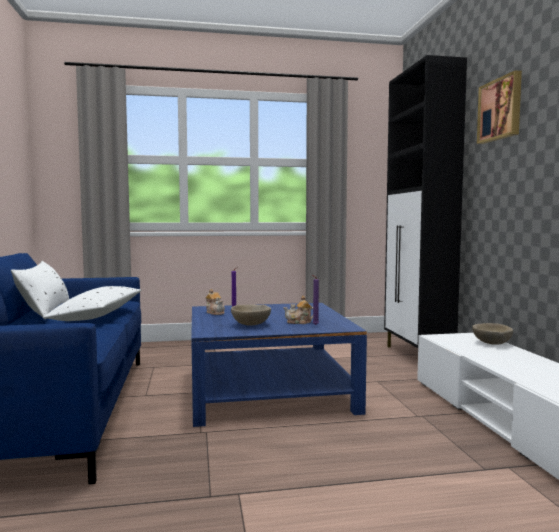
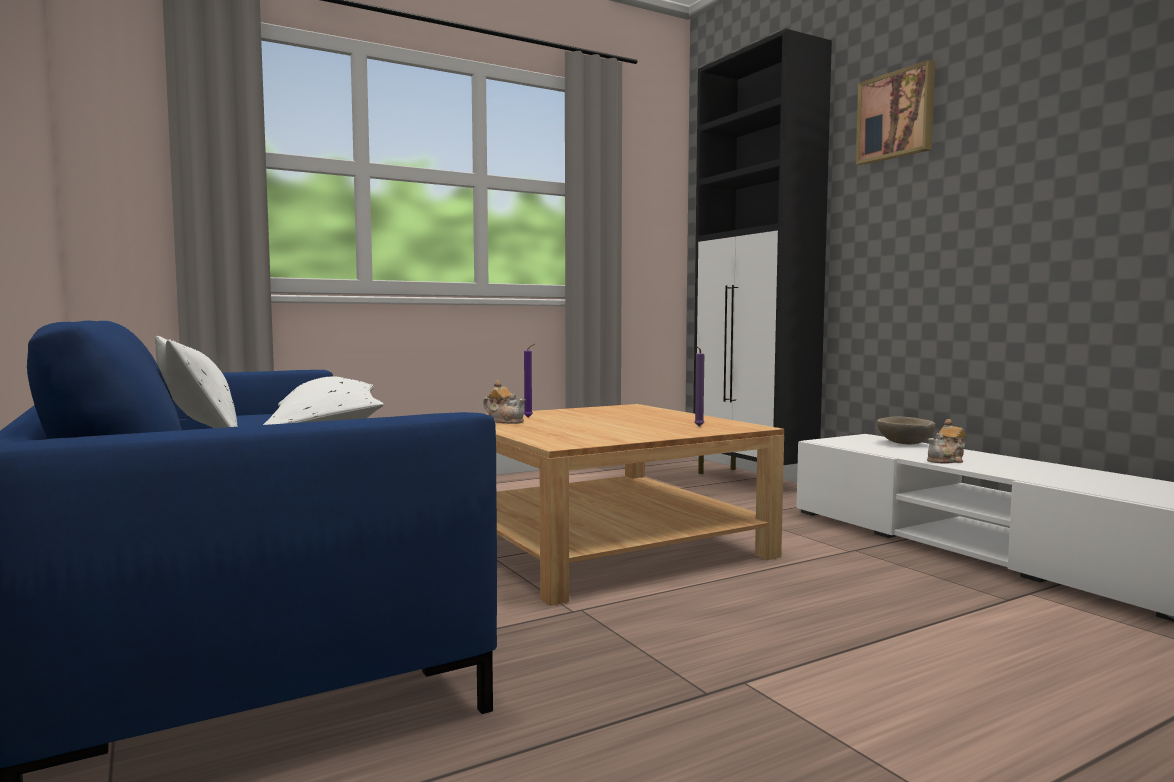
camera: 20 degrees left, 0 degrees up
blue coffee table [191,303,367,427] -> beige coffee table [487,404,784,606]
beige bowl [231,305,271,326] -> none
teapot [283,296,313,324] -> teapot moved to [927,419,966,463]

